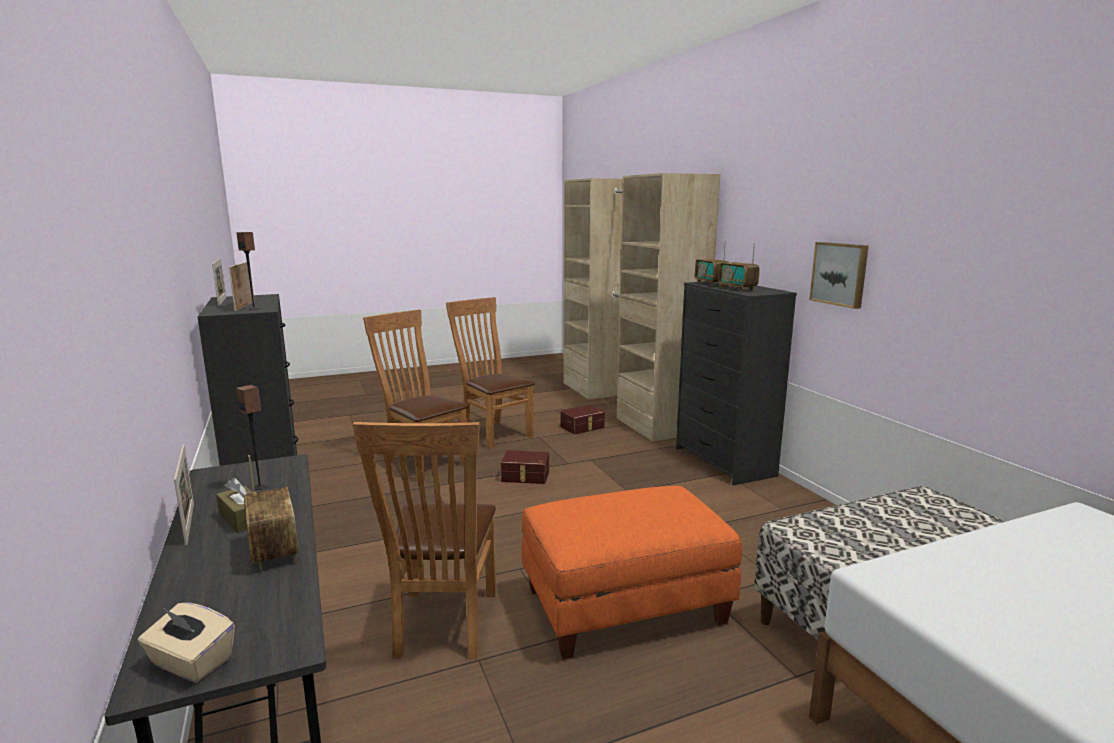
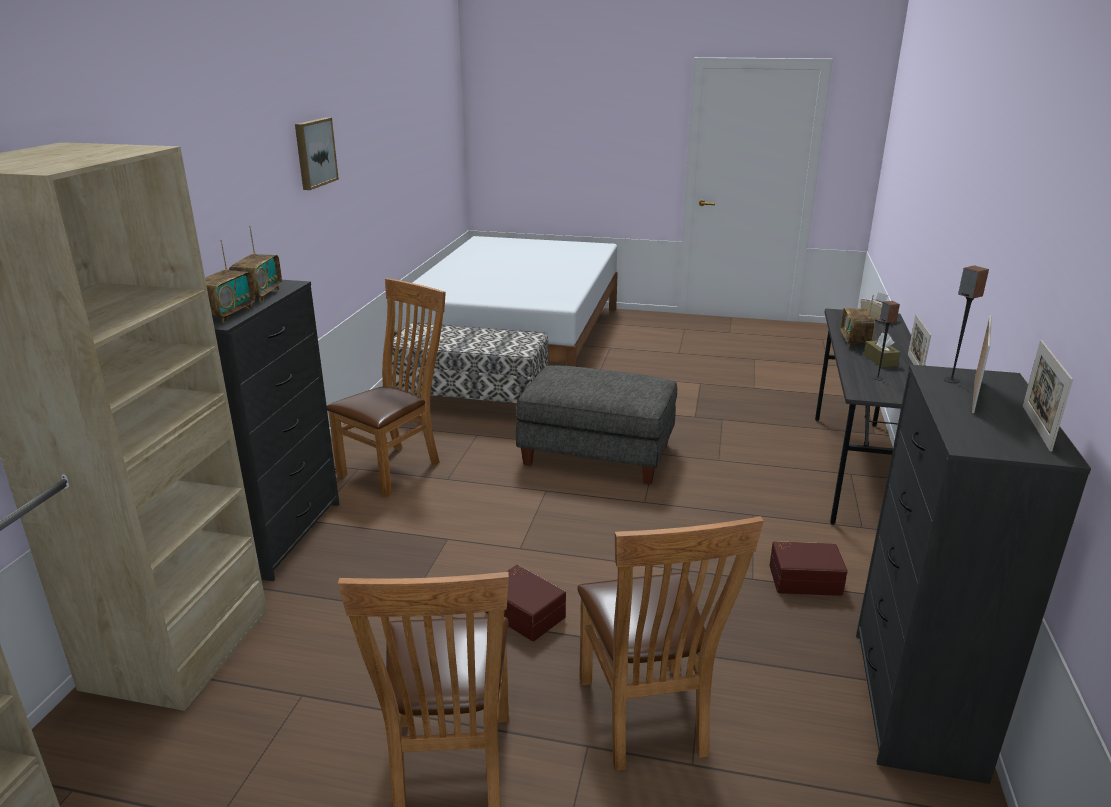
camera: 145 degrees left, 10 degrees up
brown chair [352,422,496,659] -> brown chair moved to [327,278,446,498]
orange ottoman [522,486,742,659] -> grey ottoman [516,365,677,485]
brown storage box [561,405,605,435] -> brown storage box moved to [769,541,848,596]
picture [809,242,869,309] -> picture moved to [295,118,339,190]

